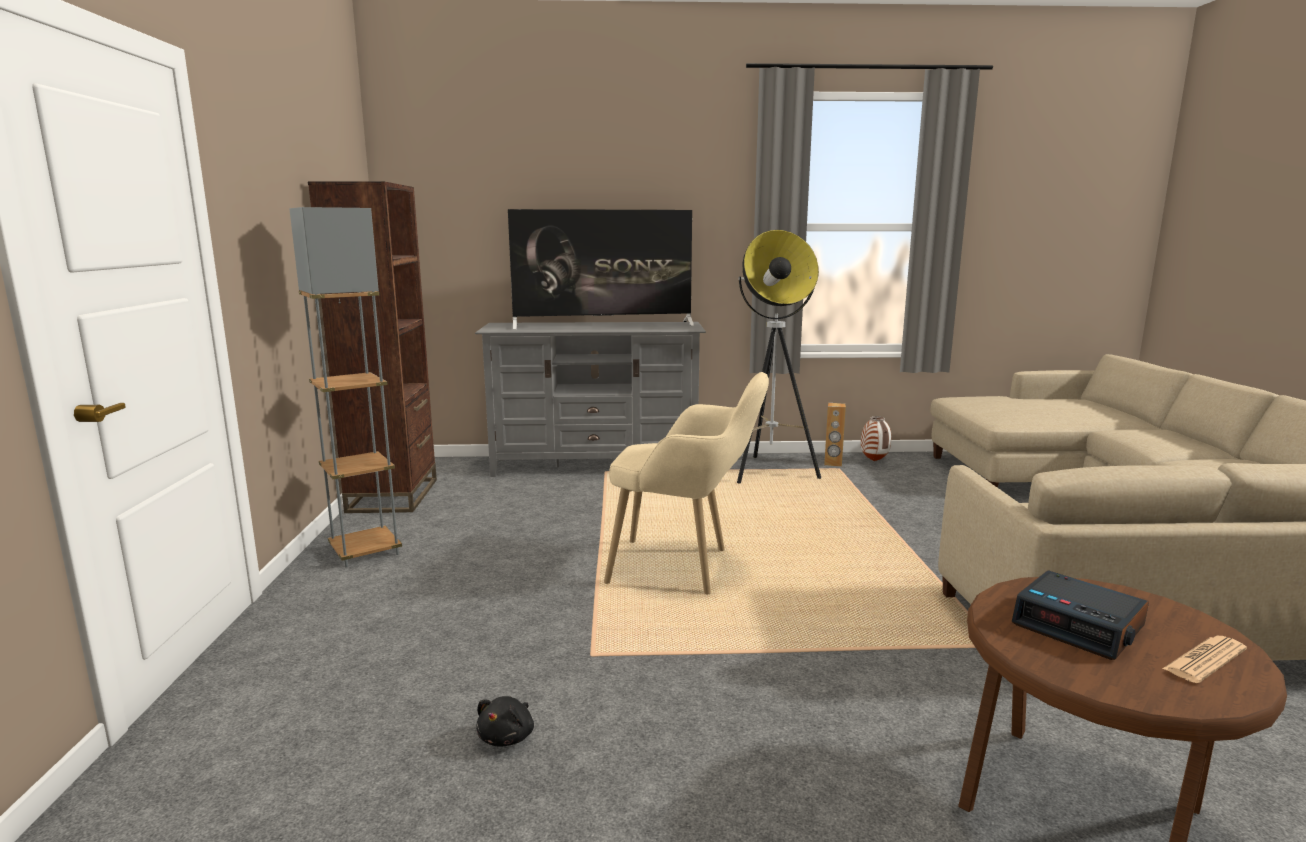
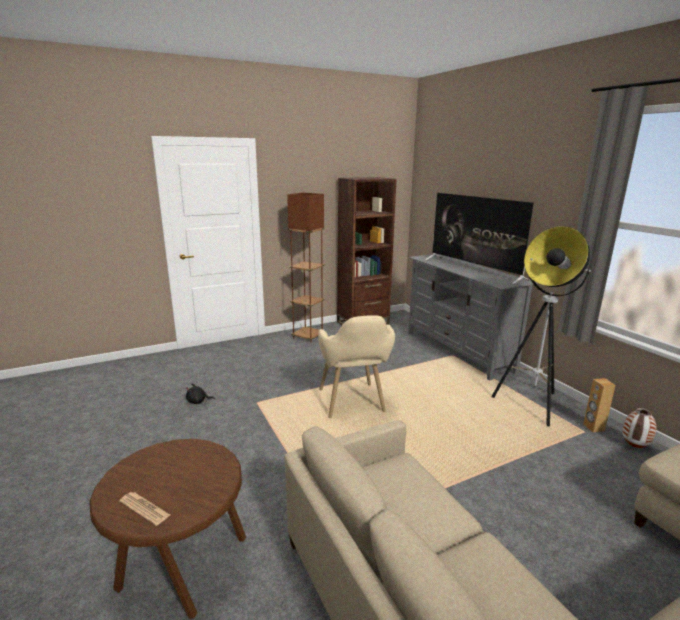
camera: 65 degrees right, 5 degrees up
grey floor lamp [289,207,402,567] -> brown floor lamp [287,193,324,343]
alarm clock [1012,570,1149,660] -> none

